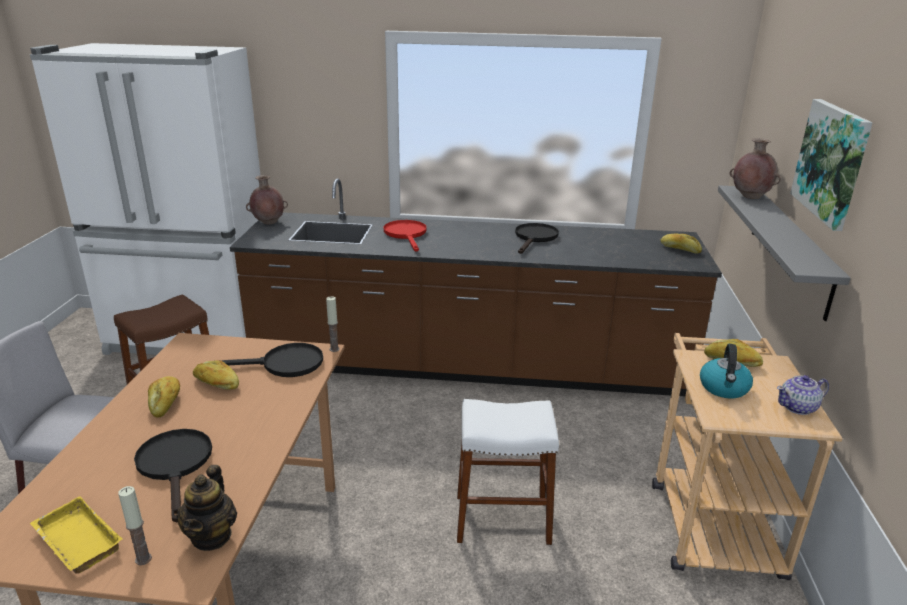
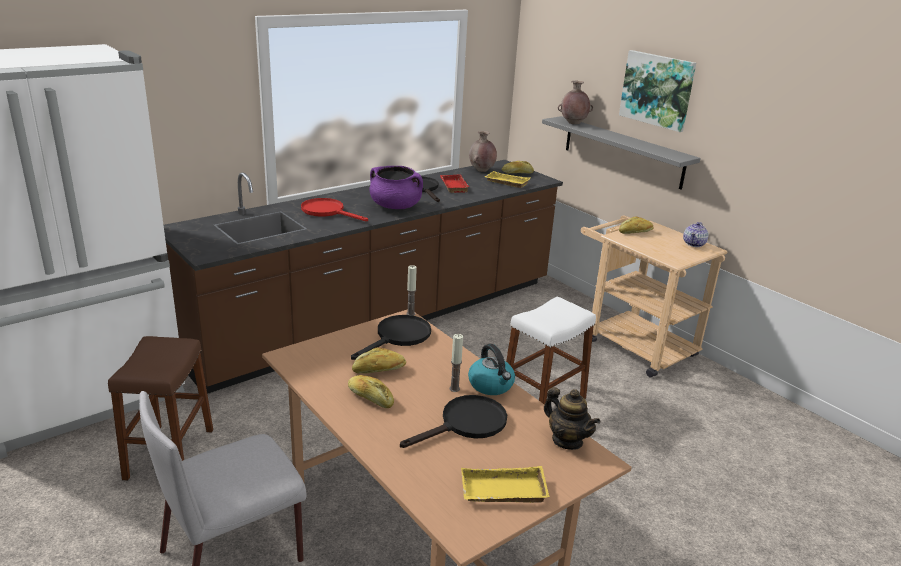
camera: 45 degrees left, 0 degrees up
candle [118,486,152,565] -> candle moved to [450,334,463,392]
black frying pan [134,429,212,522] -> black frying pan turned 120 degrees clockwise [400,395,507,448]
brown vase [246,175,288,225] -> brown vase moved to [469,131,497,172]
kettle [700,344,753,399] -> kettle moved to [468,344,515,395]
none -> purple cooking pot [369,166,423,209]
none -> red tray [440,174,470,193]
none -> yellow tray [485,171,530,188]

